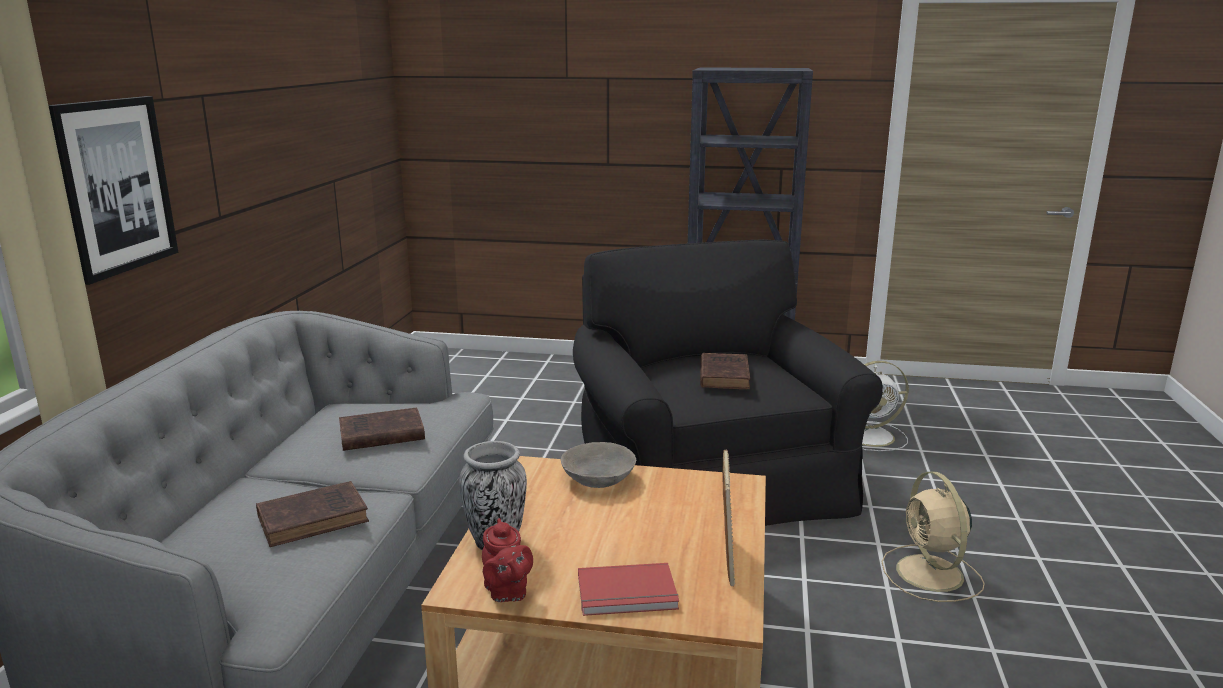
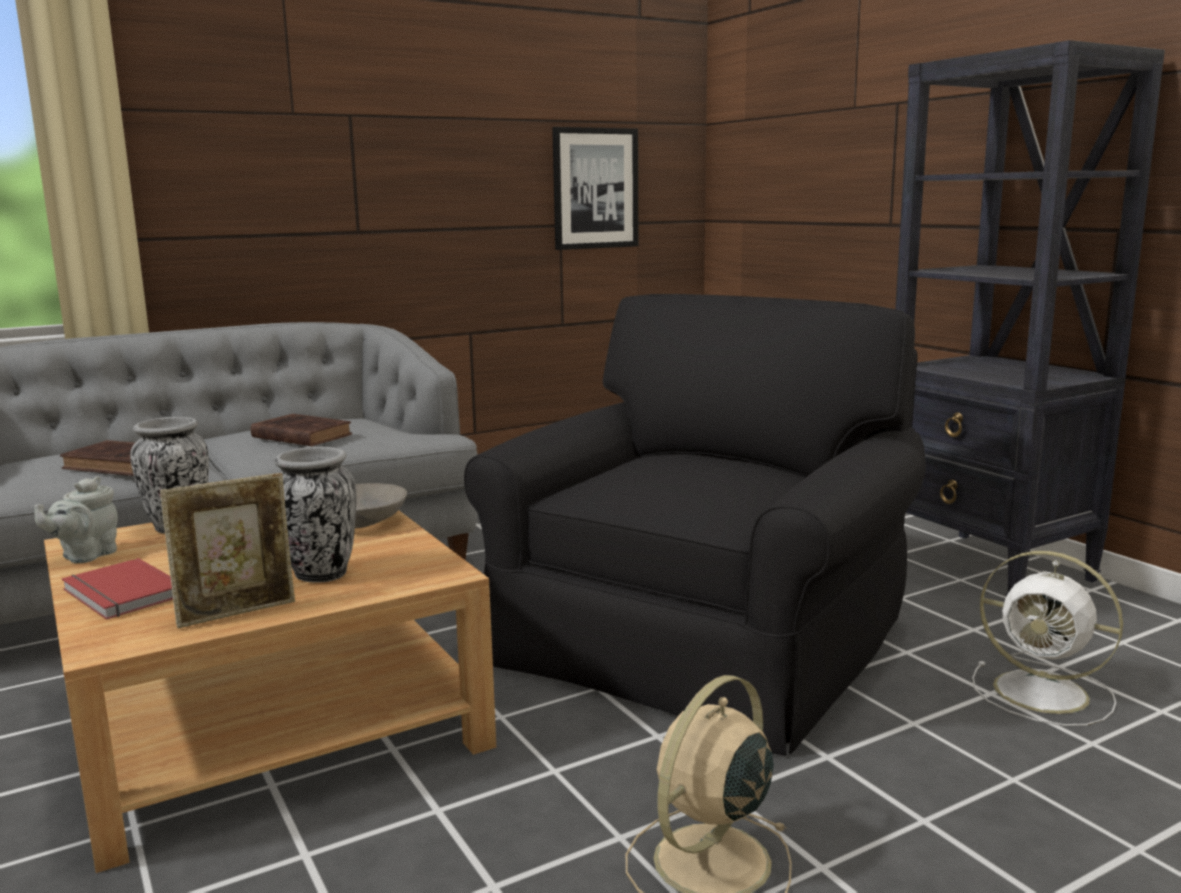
camera: 50 degrees right, 5 degrees down
picture [48,96,178,285] -> picture moved to [552,127,638,250]
red teapot [482,518,533,602] -> grey teapot [34,476,118,563]
brown book [700,353,750,389] -> none
none -> vase [274,447,357,583]

